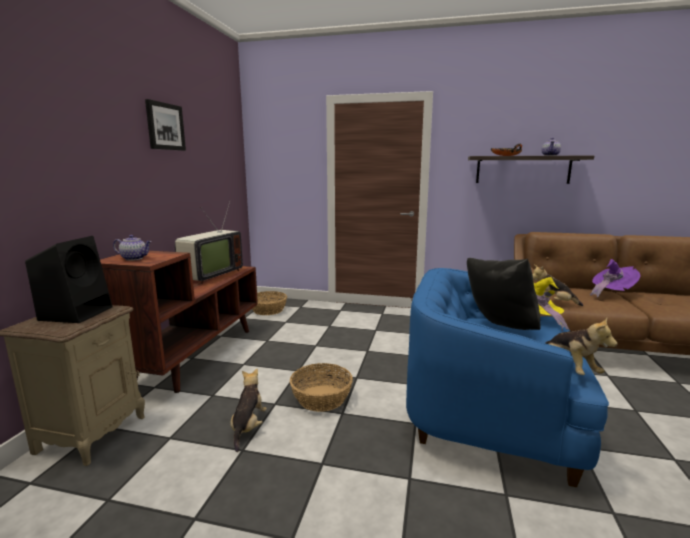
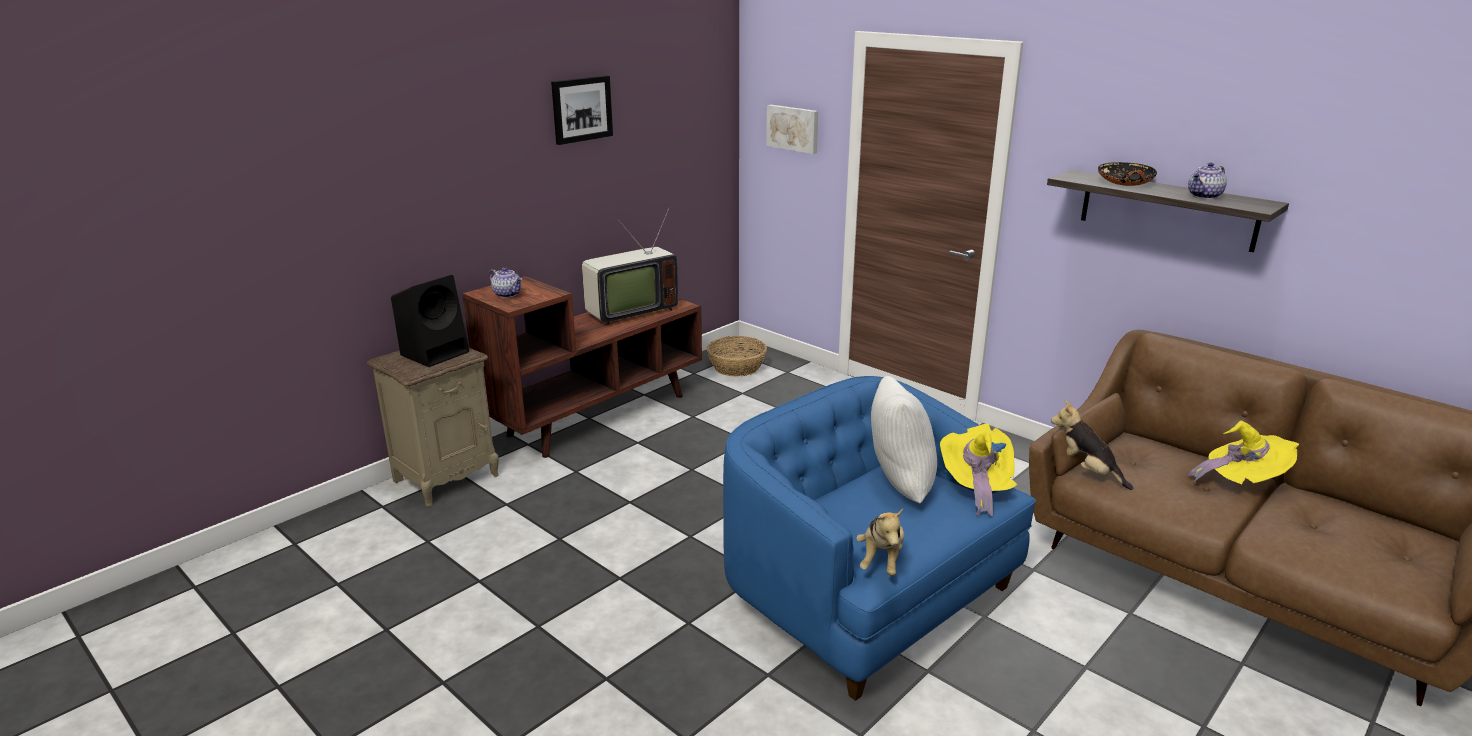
camera: 30 degrees right, 10 degrees up
plush toy [230,368,267,452] -> none
basket [290,363,353,412] -> none
black pillow [467,258,541,330] -> white pillow [871,376,937,503]
purple hat [590,259,641,298] -> yellow hat [1188,421,1299,484]
none -> picture [767,105,818,154]

